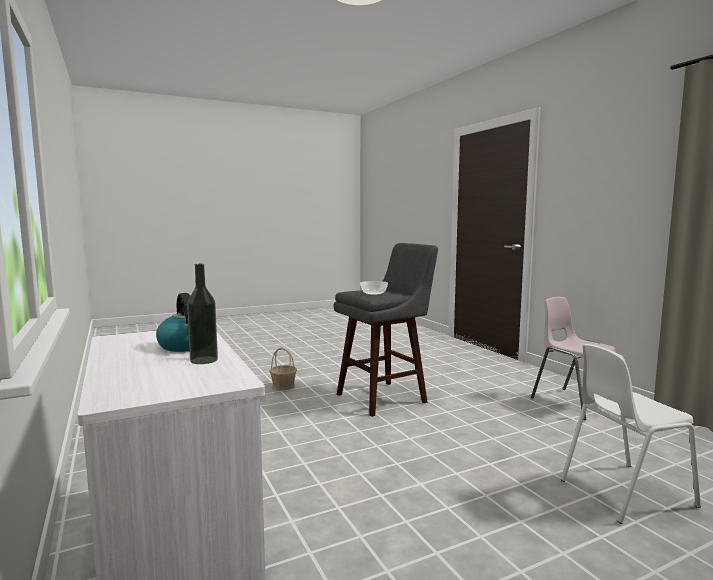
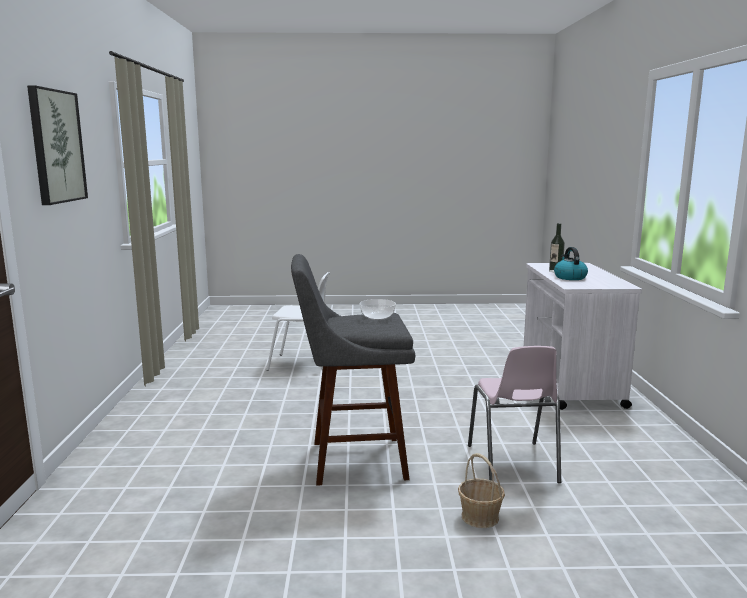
camera: 155 degrees left, 5 degrees up
pink chair [531,297,616,420] -> pink chair moved to [468,346,561,483]
none -> picture [27,85,88,205]

